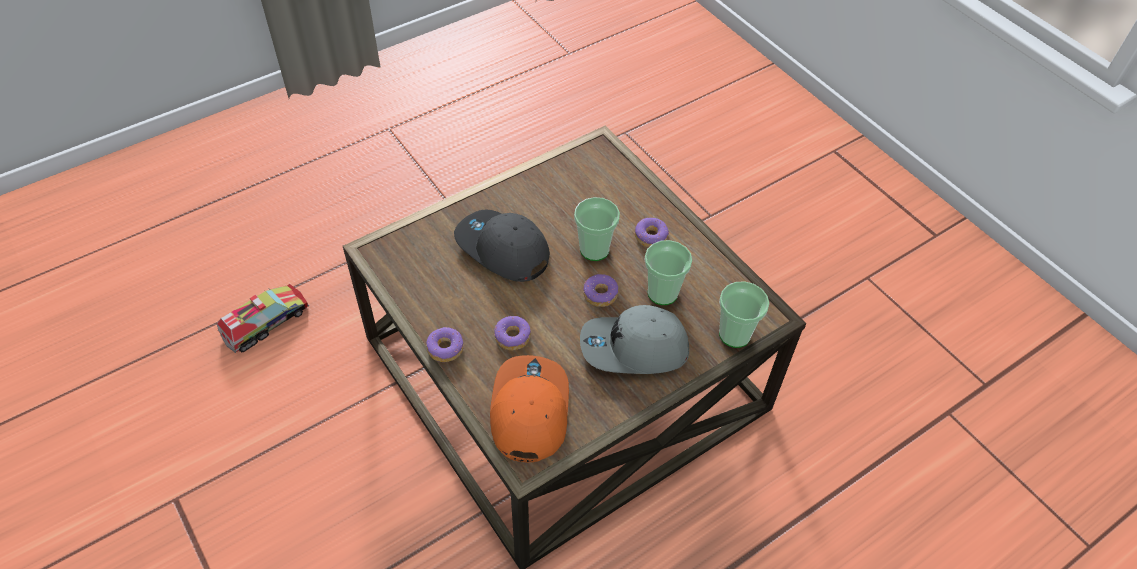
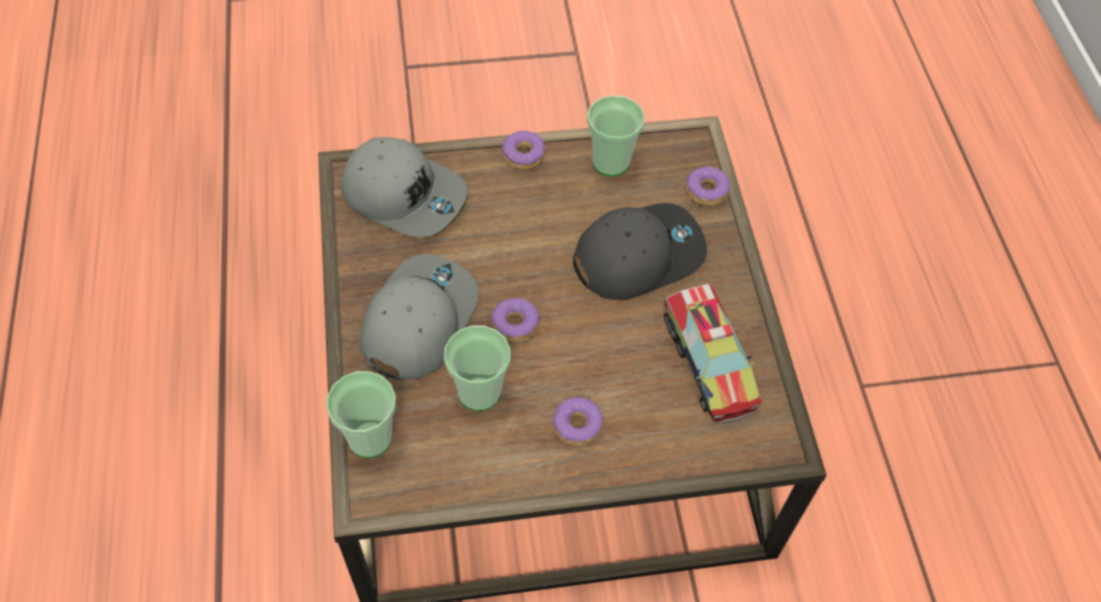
camera: 115 degrees right, 5 degrees up
toy truck [216,284,309,353] -> toy truck moved to [664,284,762,423]
orange cap [490,355,569,463] -> grey cap [341,137,468,237]
donut [494,316,531,350] -> donut moved to [686,166,730,206]
cup [574,197,620,261] -> cup moved to [587,95,645,176]

